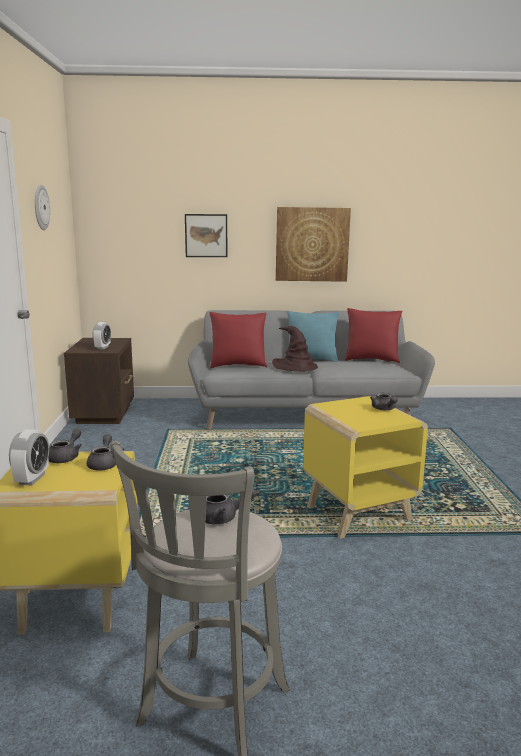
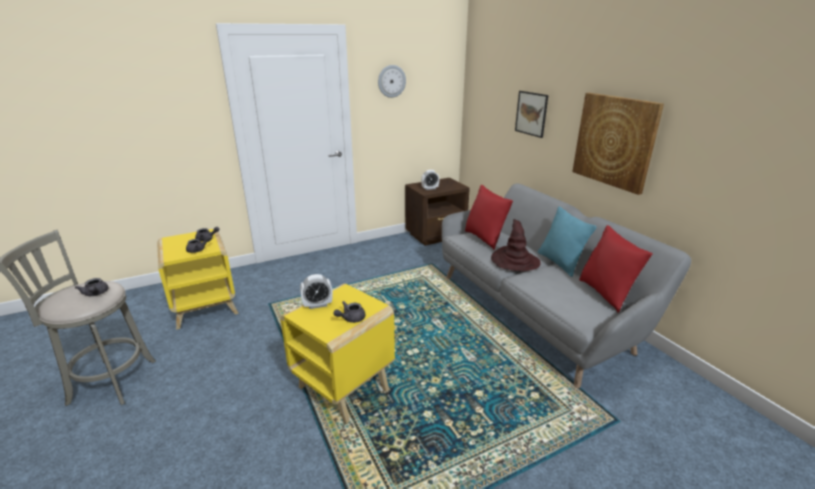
camera: 65 degrees right, 10 degrees up
alarm clock [9,429,49,486] -> alarm clock moved to [300,274,333,309]

